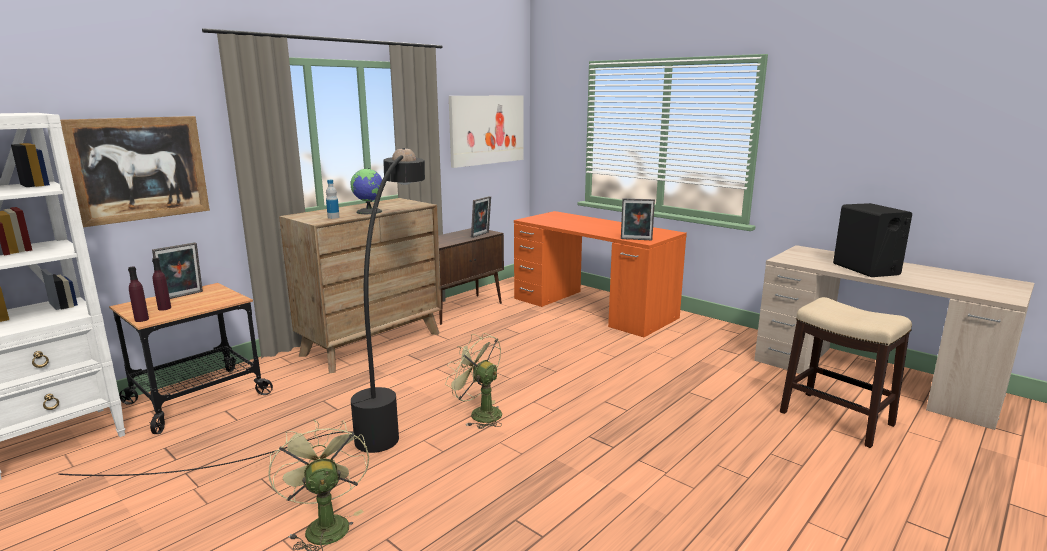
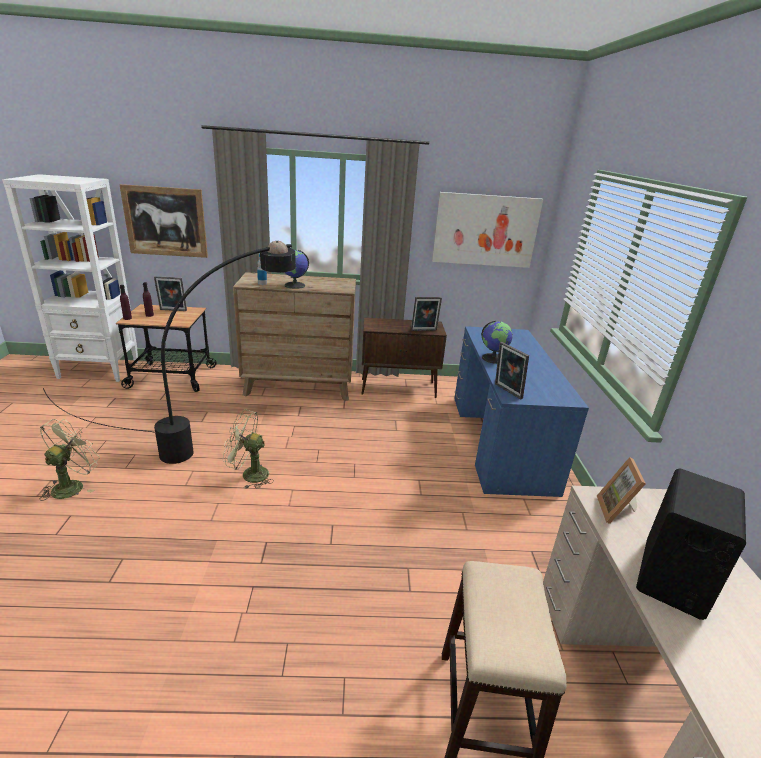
camera: 45 degrees right, 10 degrees up
green fan [445,333,502,429] -> green fan turned 75 degrees counterclockwise [223,409,274,489]
orange desk [514,211,687,337] -> blue desk [454,326,589,497]
none -> globe [482,321,513,364]
none -> picture frame [597,457,646,524]

